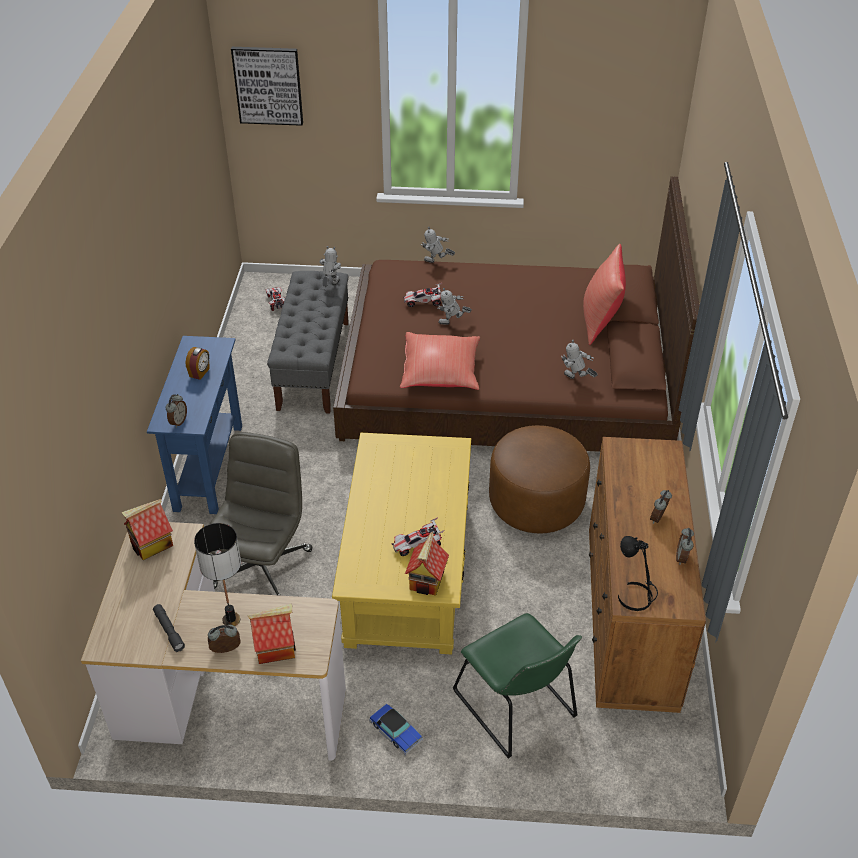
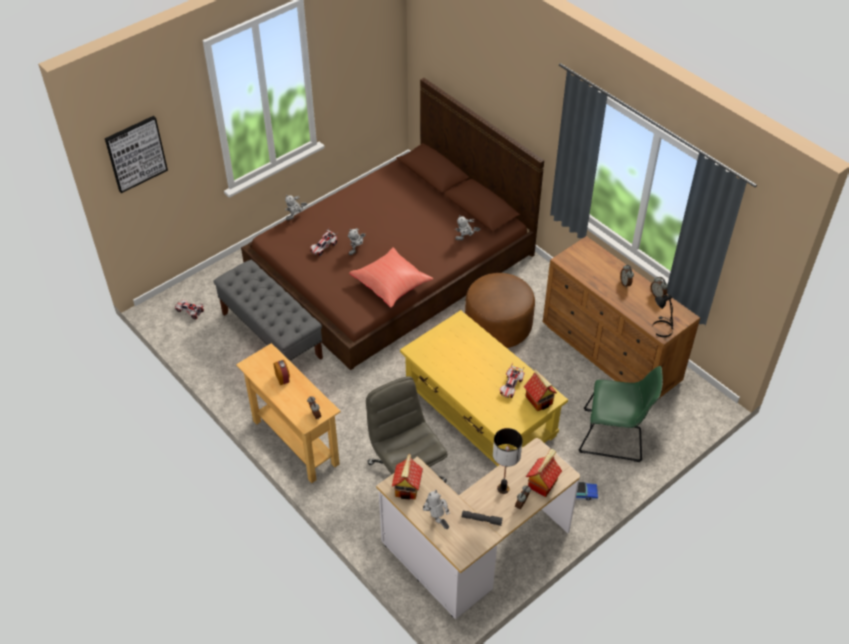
camera: 45 degrees left, 5 degrees up
blue console table [147,336,242,514] -> beige console table [236,343,341,483]
toy robot [319,246,341,287] -> toy robot moved to [423,490,450,529]
red pillow [583,244,626,345] -> none

